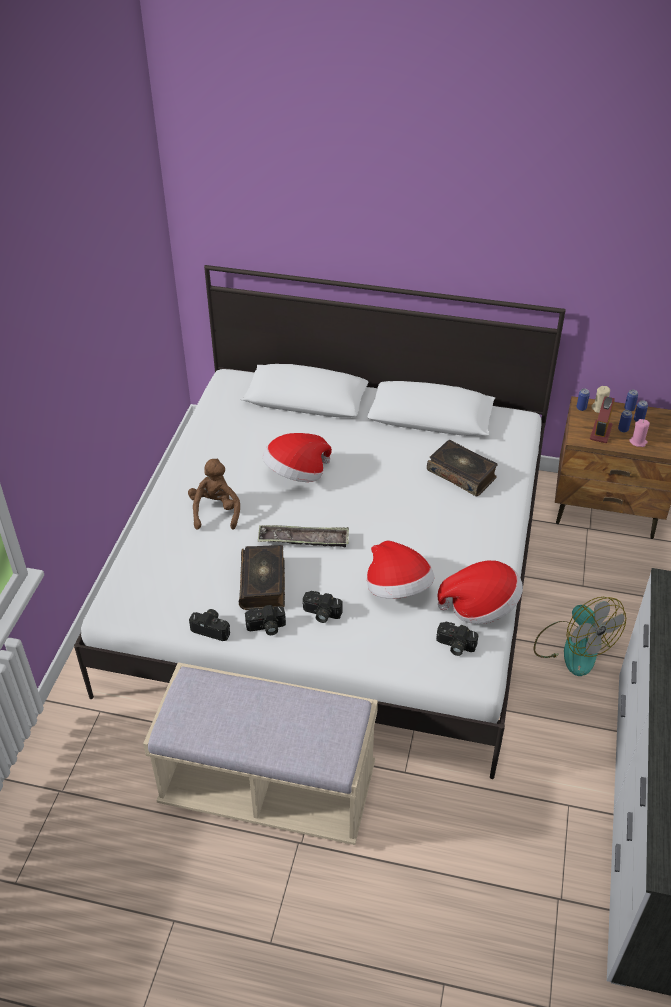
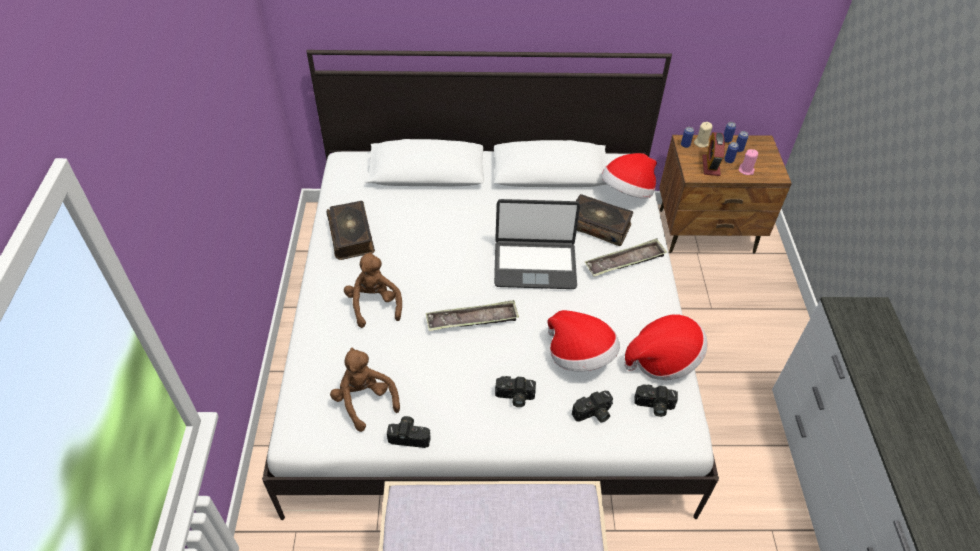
camera: 15 degrees left, 5 degrees up
book [239,545,285,610] -> book moved to [327,201,375,260]
camera [245,605,286,635] -> camera moved to [572,391,613,422]
hat [263,433,332,482] -> hat moved to [601,153,657,198]
fan [534,597,626,676] -> none
none -> brown plush toy [330,348,400,432]
none -> laptop [494,199,580,289]
none -> tray [585,238,667,277]

